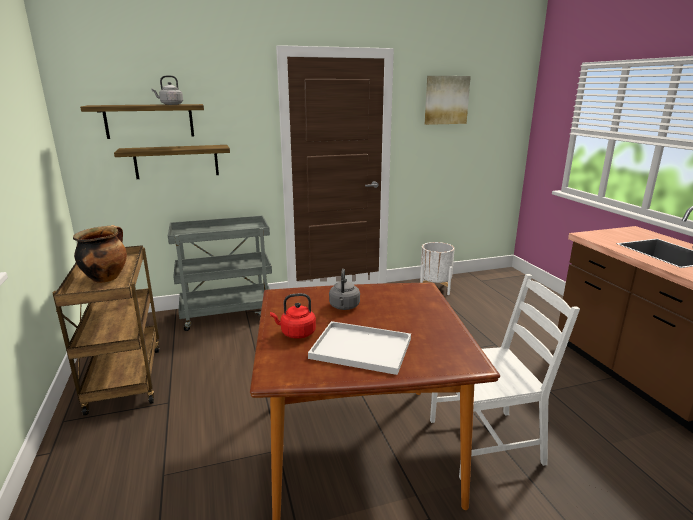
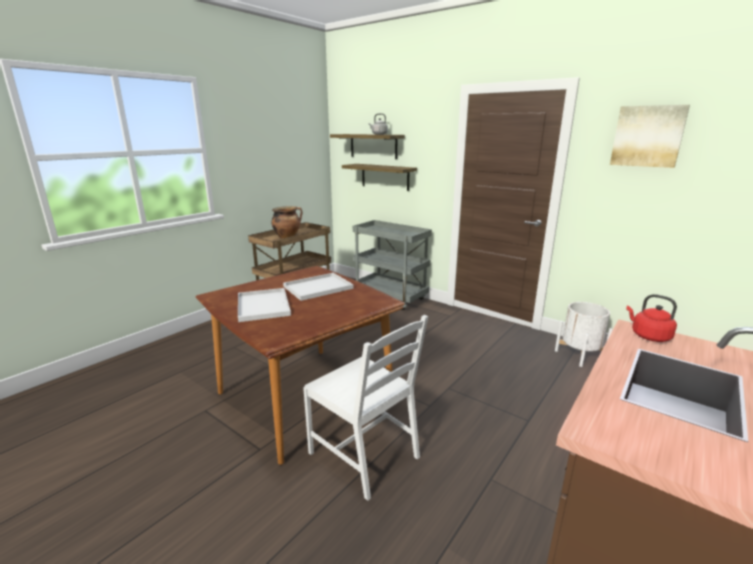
camera: 55 degrees right, 0 degrees up
red kettle [270,293,316,339] -> red kettle moved to [626,294,677,342]
grey kettle [329,269,360,310] -> white tray [283,273,354,301]

